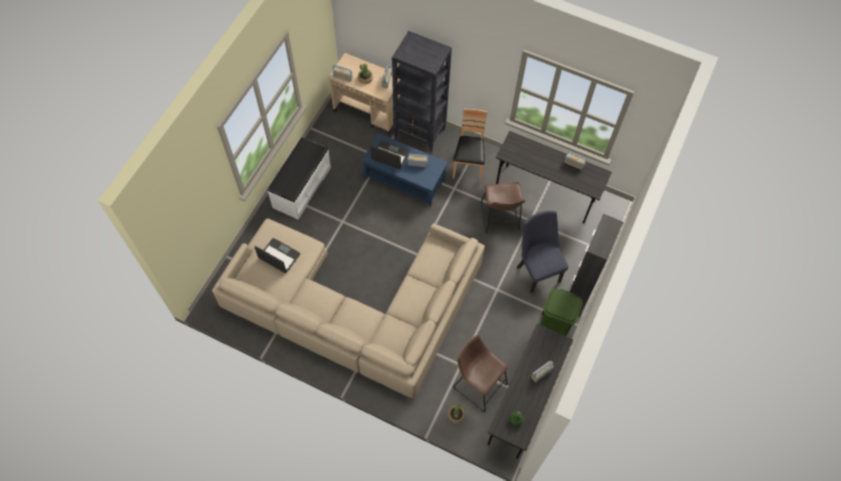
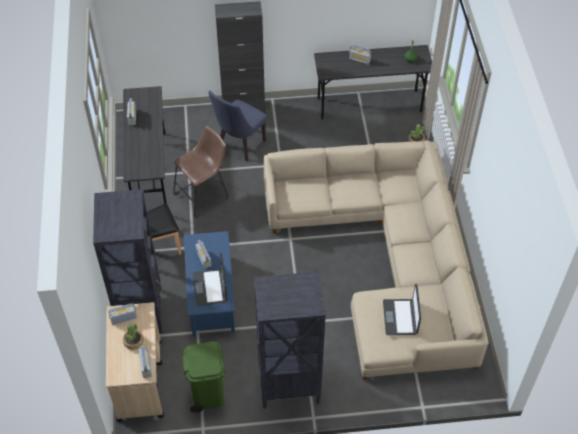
camera: 120 degrees left, 10 degrees down
white bench [267,137,331,220] -> black bookcase [254,271,326,409]
brown stool [453,335,508,413] -> none
green trash can [540,289,583,336] -> green trash can moved to [182,341,225,413]

